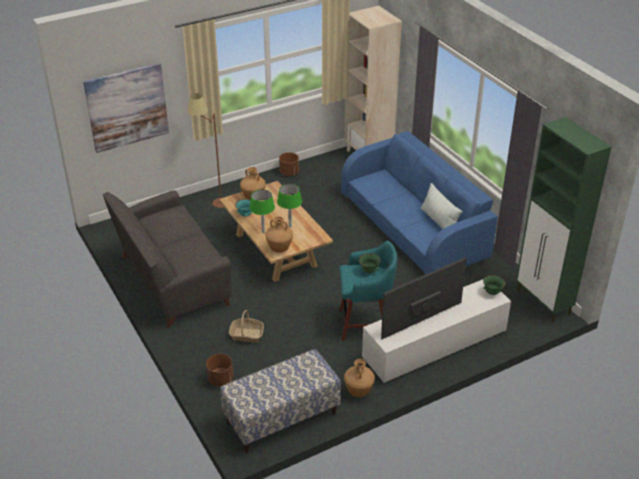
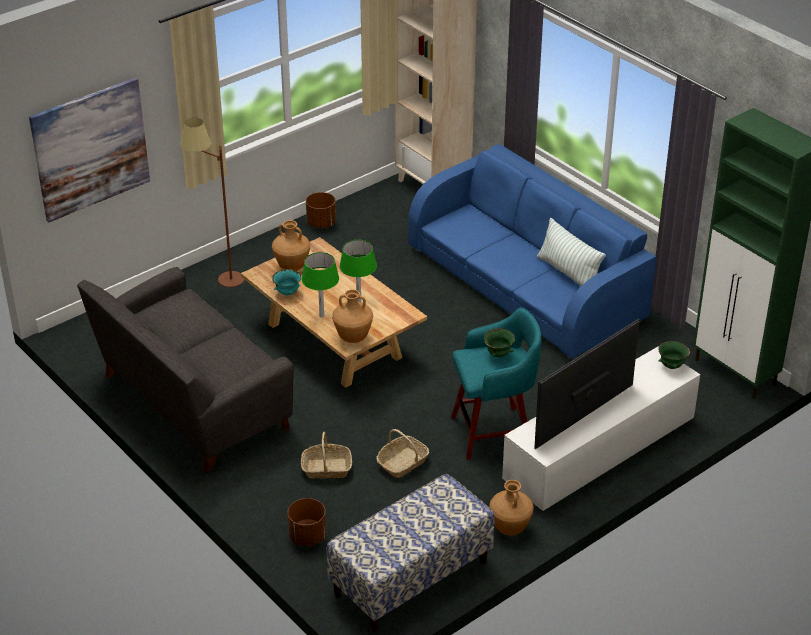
camera: 10 degrees left, 0 degrees up
none -> basket [376,429,429,478]

